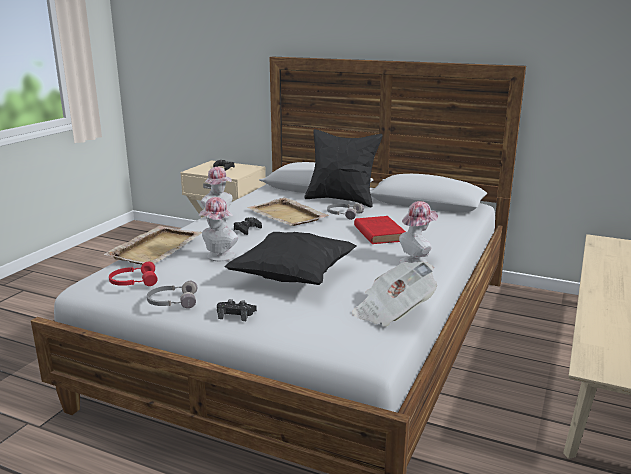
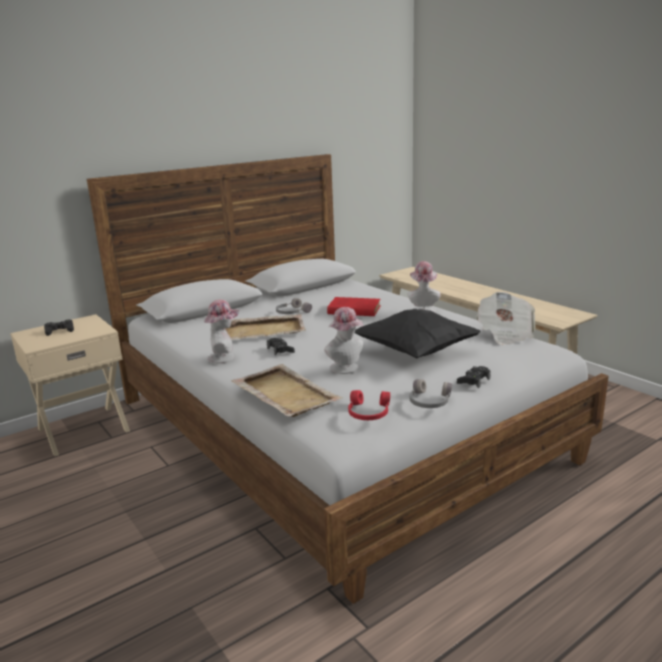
camera: 60 degrees left, 0 degrees up
black pillow [304,129,383,207] -> none

